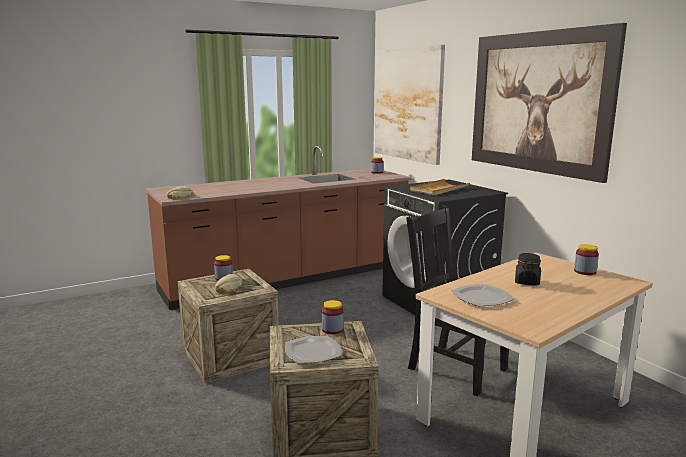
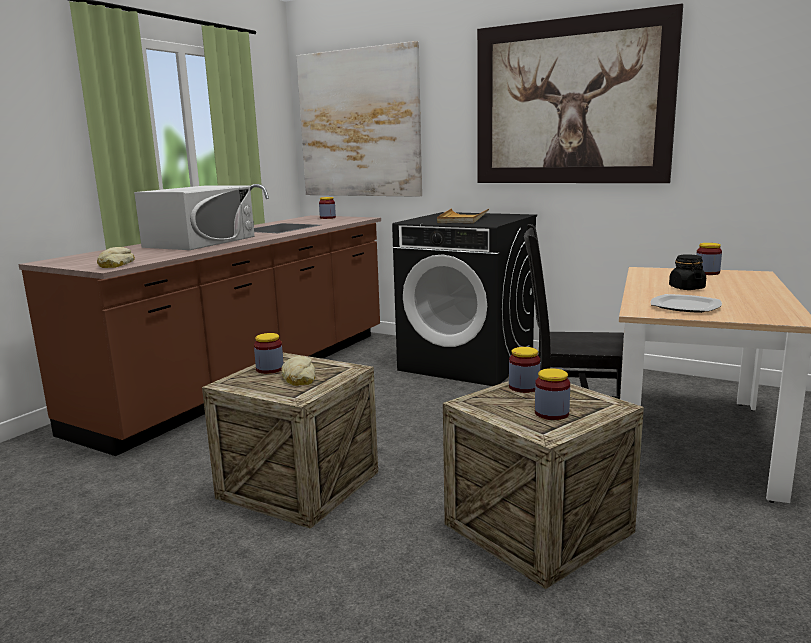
camera: 30 degrees left, 0 degrees up
plate [285,336,342,363] -> jar [535,368,570,420]
none -> white microwave [134,186,254,250]

